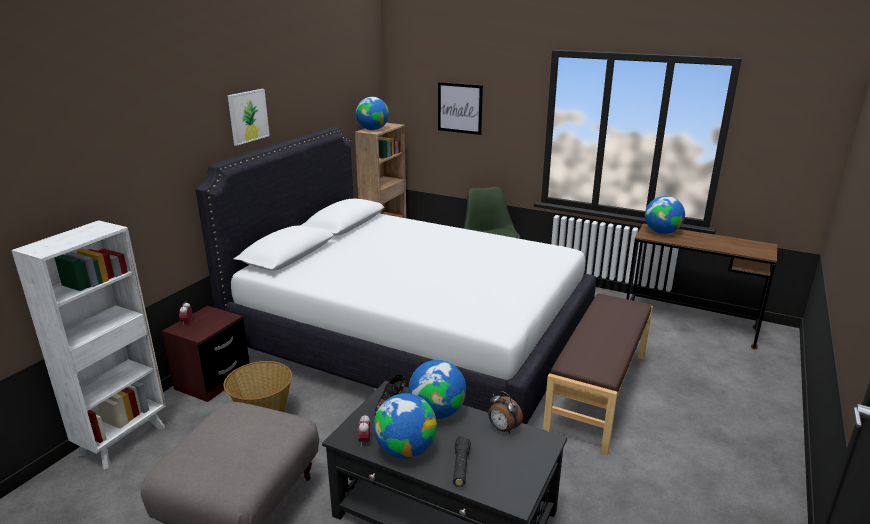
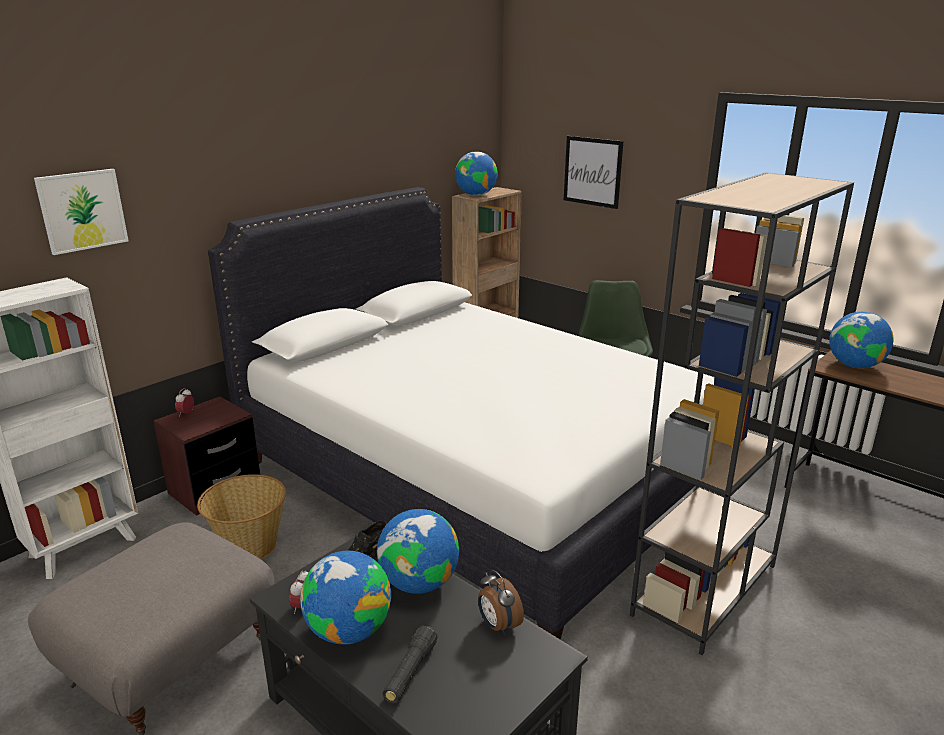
camera: 15 degrees right, 0 degrees up
picture [228,89,270,146] -> picture moved to [34,169,129,255]
brown bench [543,294,653,456] -> bookcase [630,173,854,655]

